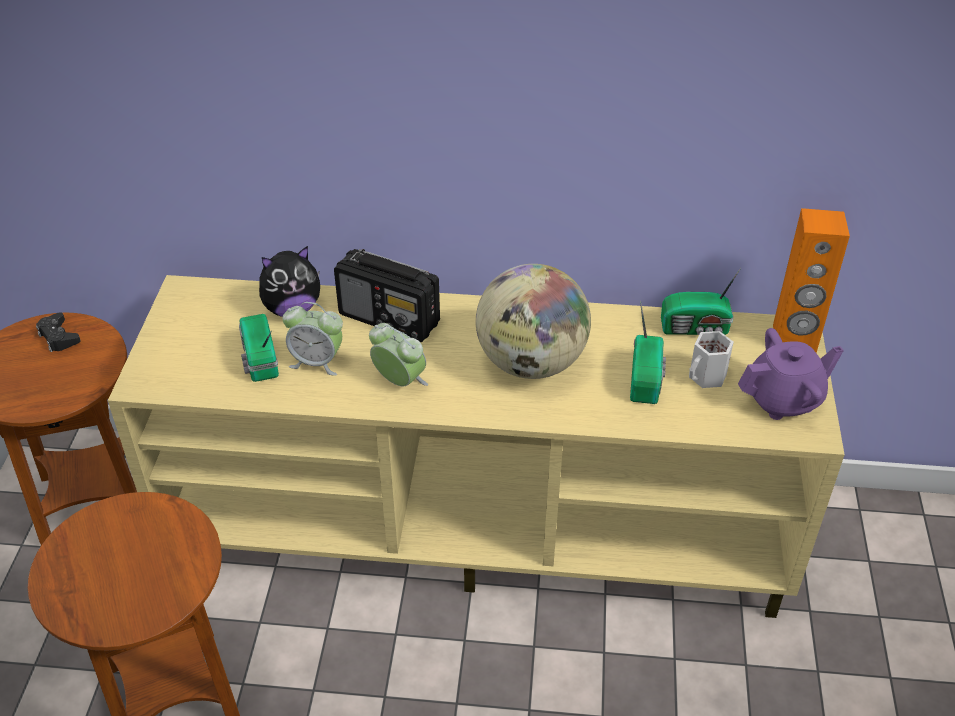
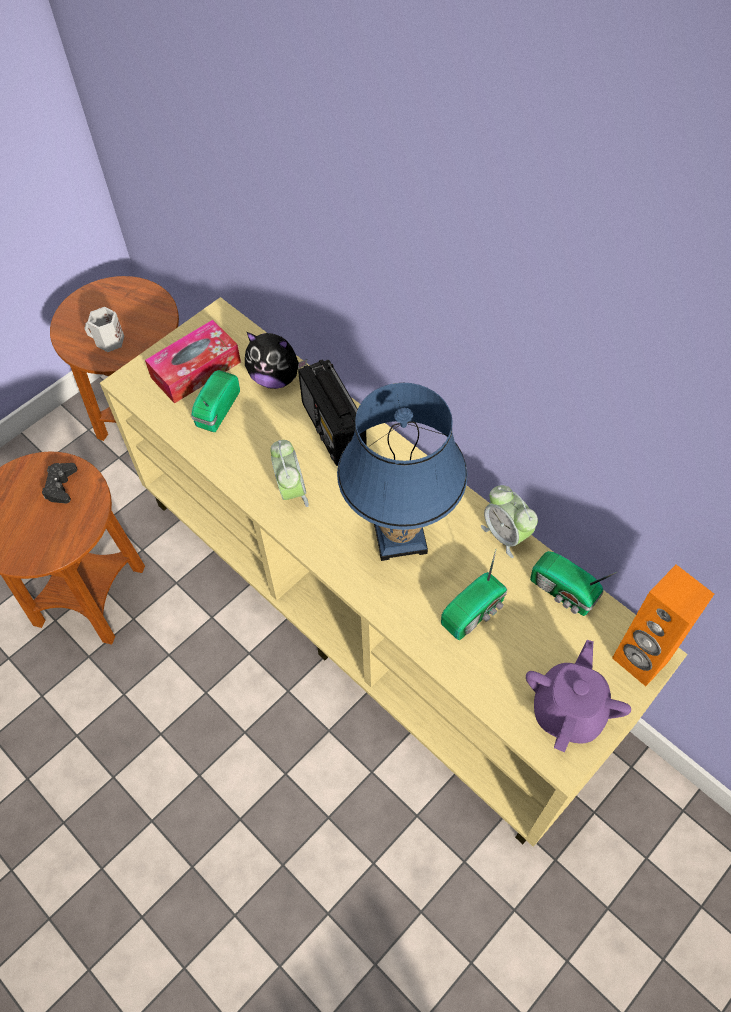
camera: 40 degrees right, 15 degrees up
black game controller [36,312,80,352] -> black game controller moved to [42,463,77,503]
alarm clock [283,302,343,376] -> alarm clock moved to [481,485,538,558]
globe [476,264,591,379] -> blue table lamp [337,383,467,561]
white mug [689,331,734,388] -> white mug moved to [84,307,124,352]
purple teapot [738,328,844,420] -> purple teapot turned 90 degrees counterclockwise [526,640,631,752]
none -> tissue box [145,320,241,404]

